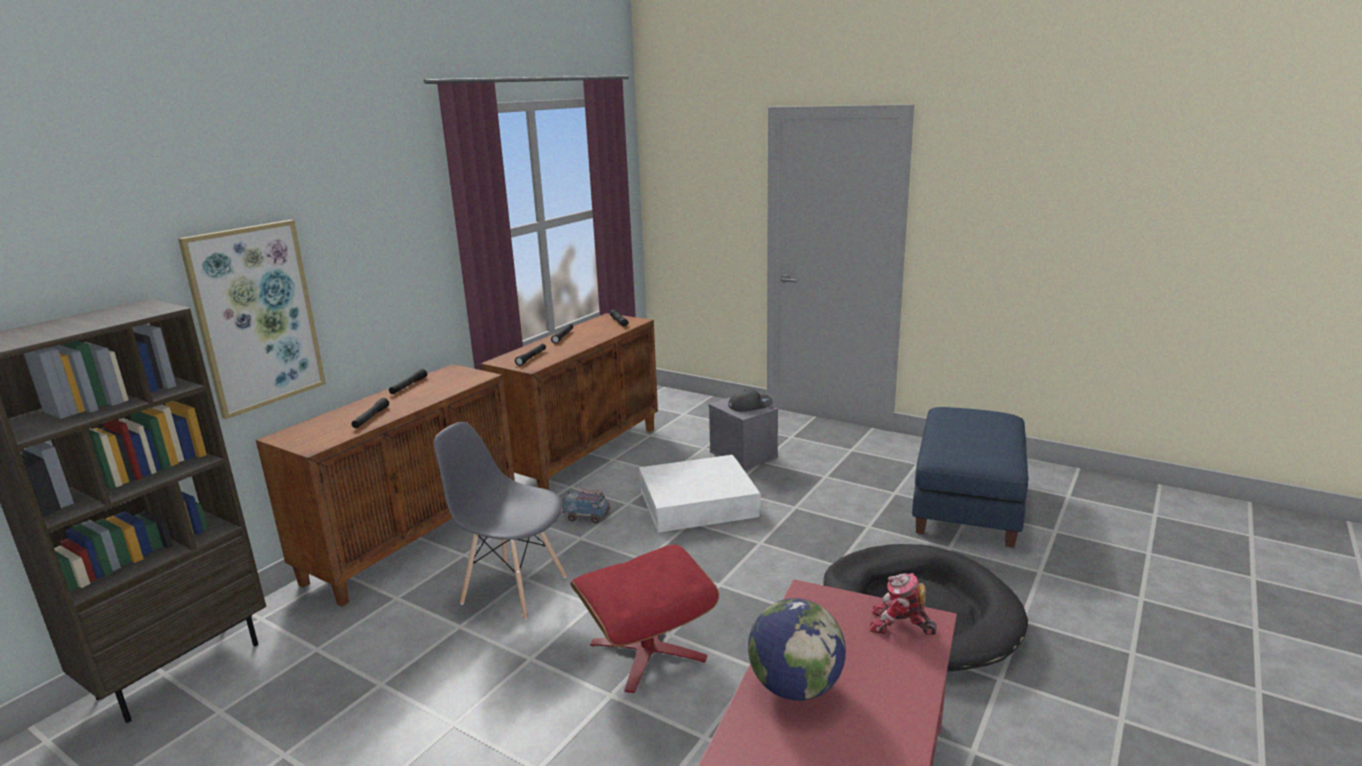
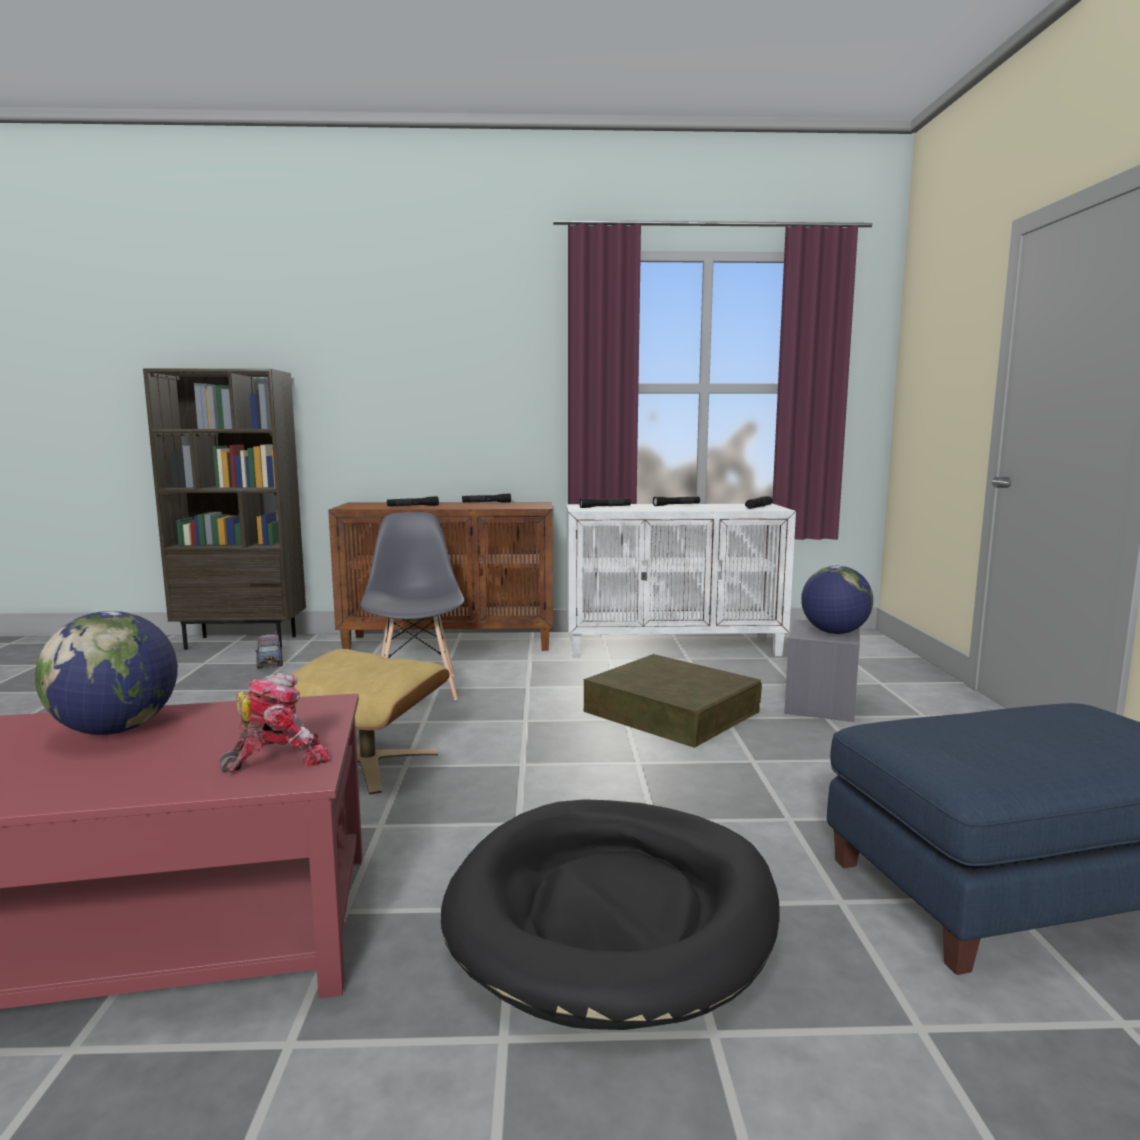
camera: 55 degrees right, 10 degrees down
picture [178,220,326,419] -> none
brown cabinet [481,313,658,490] -> white cabinet [566,504,796,658]
toy truck [562,489,610,524] -> toy truck moved to [255,633,283,669]
red ottoman [570,545,719,693] -> beige ottoman [291,649,450,795]
white storage box [639,455,761,533] -> brown storage box [583,654,762,748]
grey cap [728,388,773,412] -> globe [801,566,873,634]
toy robot [870,573,937,635] -> toy robot turned 75 degrees clockwise [220,673,331,773]

